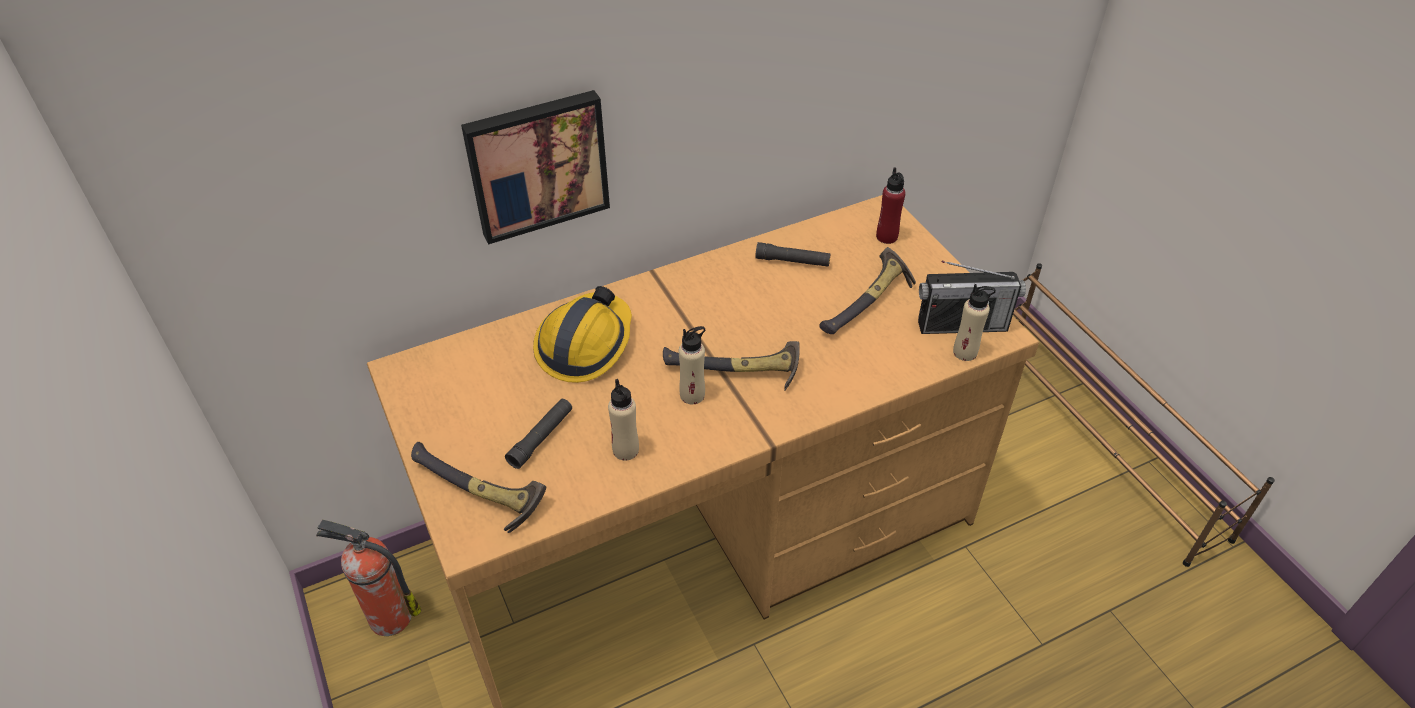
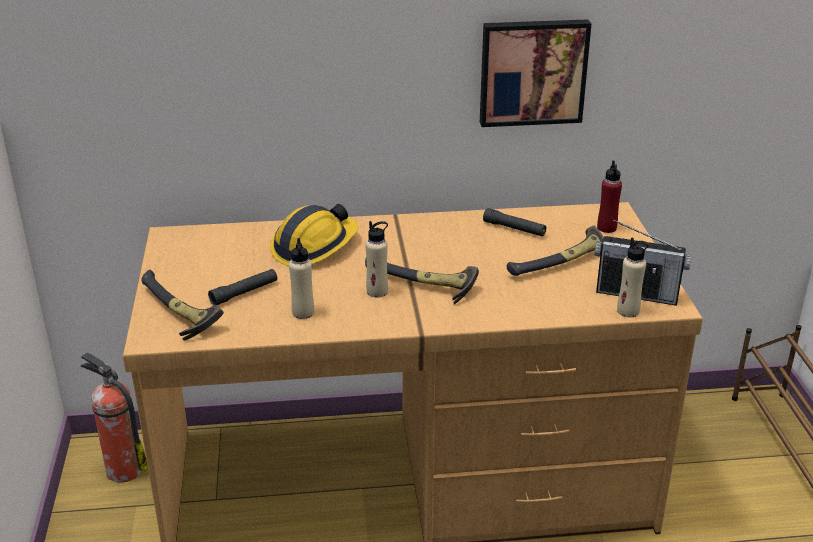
camera: 20 degrees right, 15 degrees down
picture [461,90,610,244] -> picture moved to [480,19,591,127]

